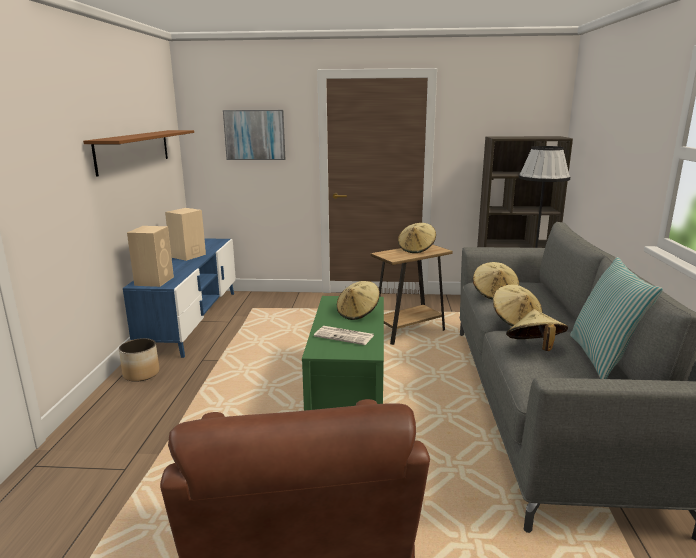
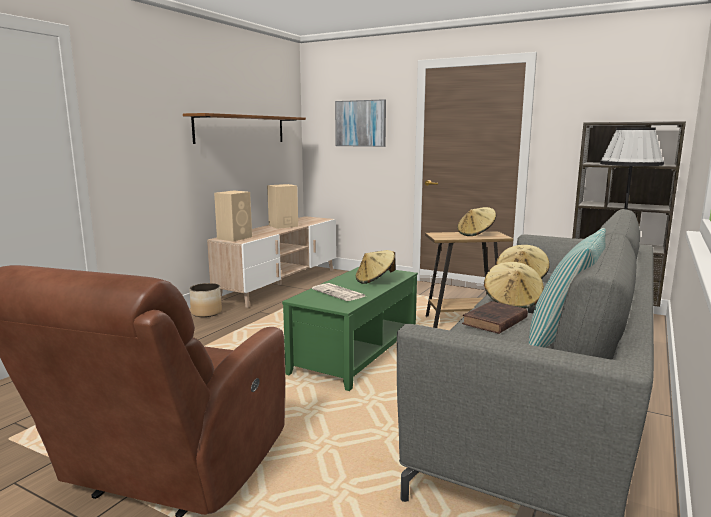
camera: 25 degrees right, 5 degrees down
blue tv stand [123,239,236,358] -> beige tv stand [207,216,336,308]
beige hat [506,309,568,351] -> brown book [462,301,528,334]

